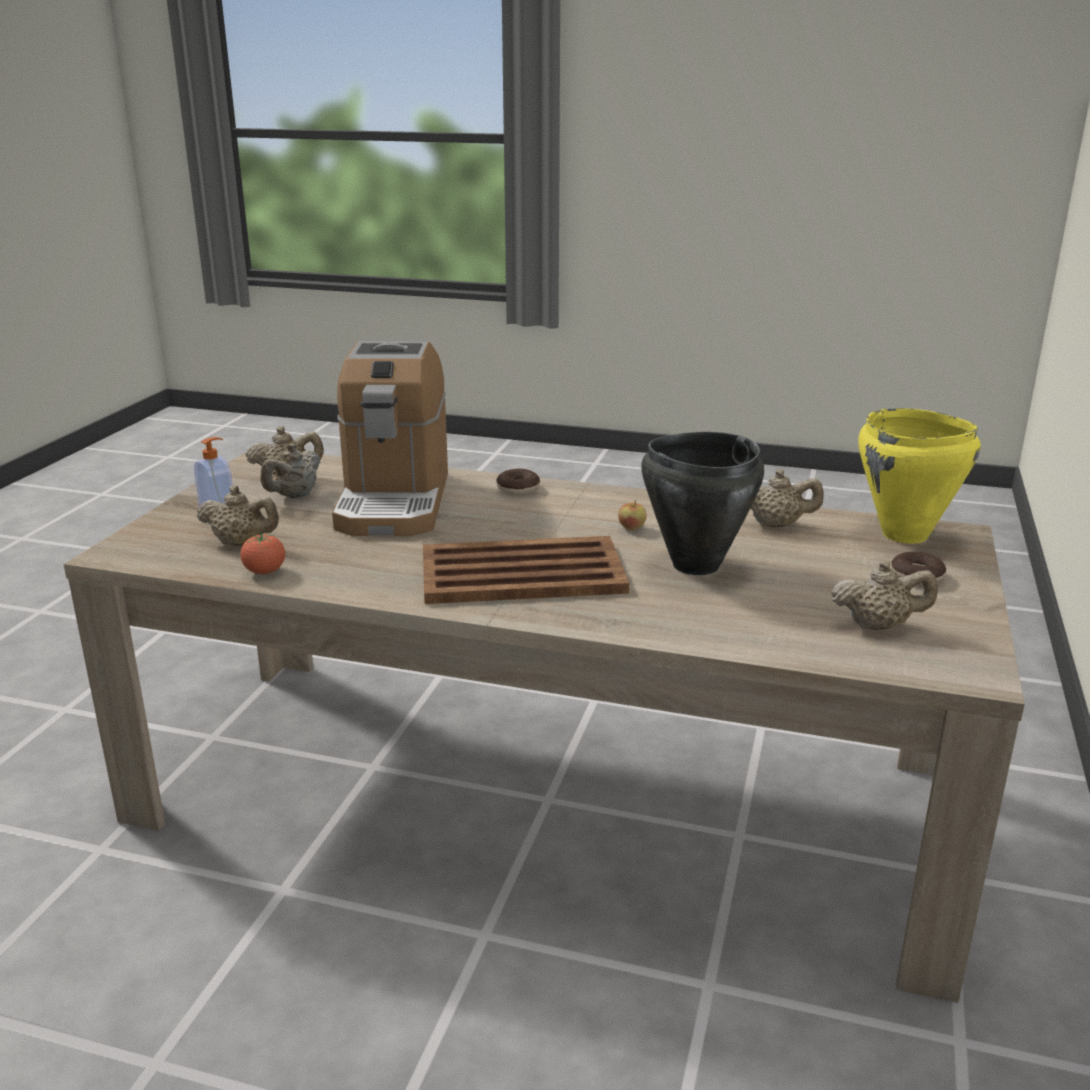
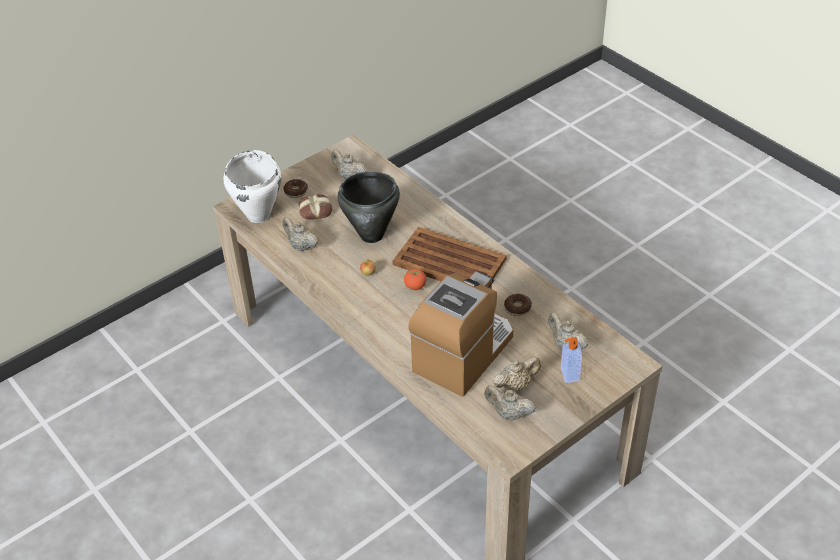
camera: 145 degrees left, 20 degrees up
tomato [240,533,285,574] -> tomato moved to [404,269,426,290]
donut [496,469,540,495] -> donut moved to [504,294,532,316]
yellow cooking pot [858,408,981,544] -> white cooking pot [223,150,281,223]
none -> bread [299,194,332,220]

